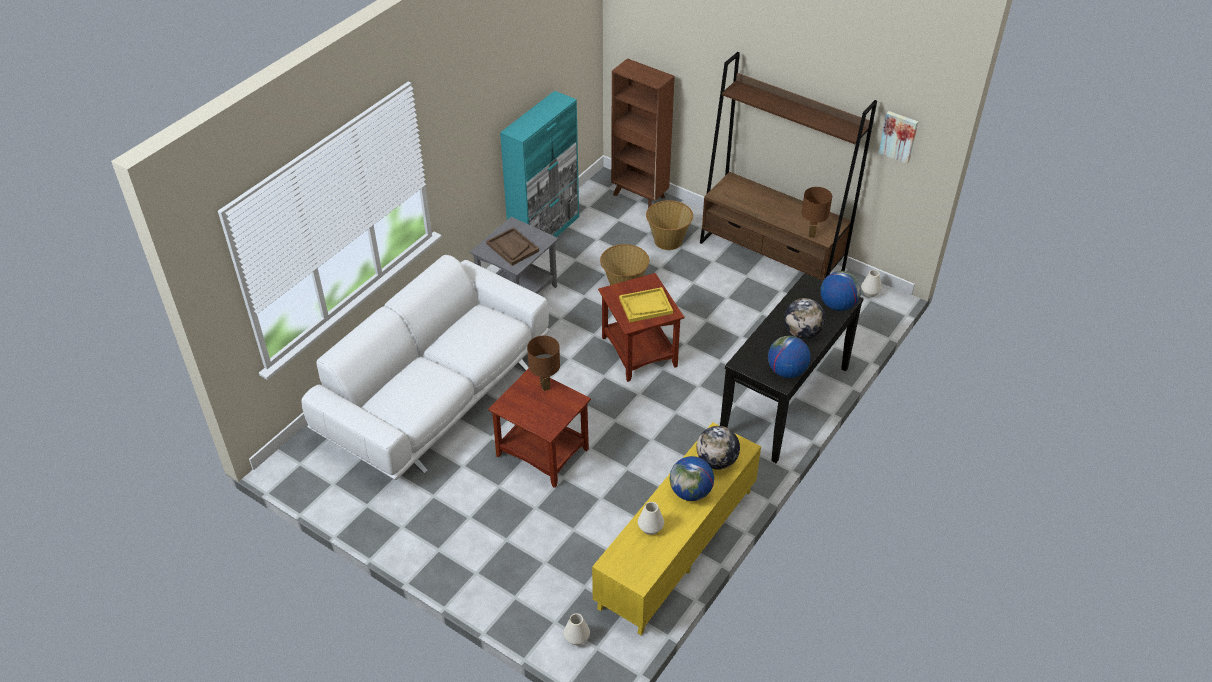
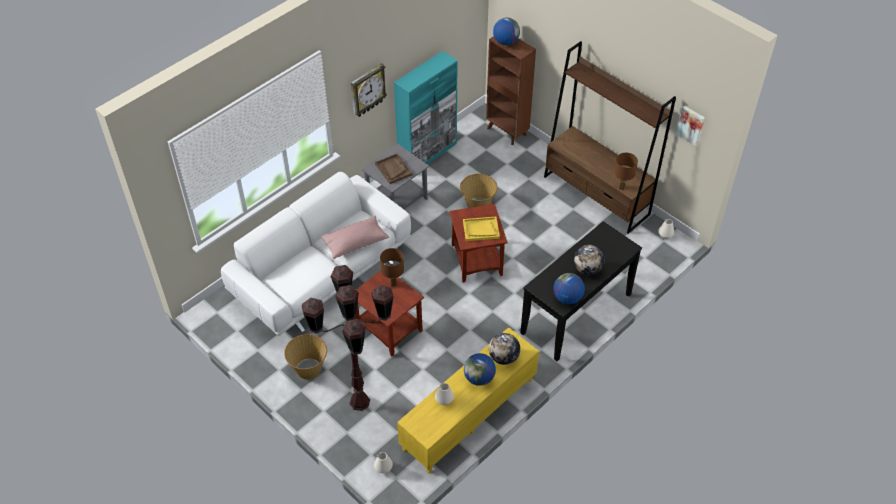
camera: 10 degrees right, 5 degrees up
basket [646,200,693,250] -> basket moved to [284,334,327,380]
globe [820,271,861,311] -> globe moved to [493,18,520,45]
none -> brown floor lamp [302,265,394,411]
none -> pink pillow [321,216,389,259]
none -> wall clock [351,63,387,117]

